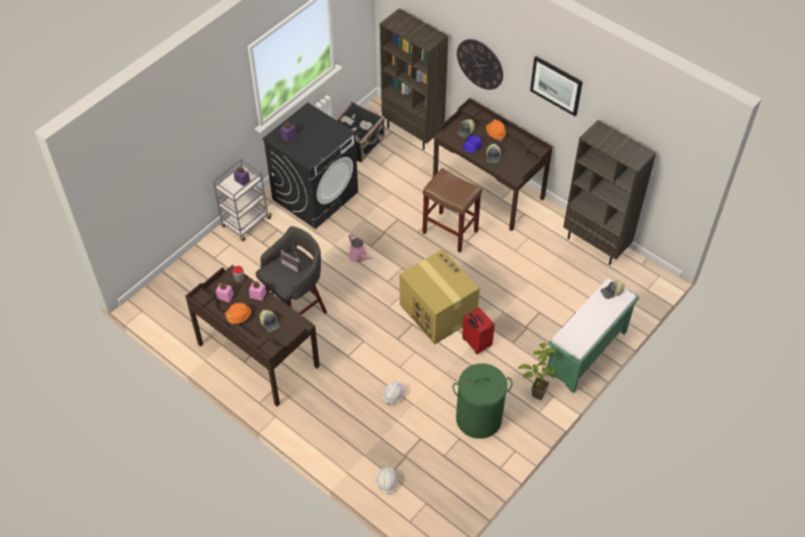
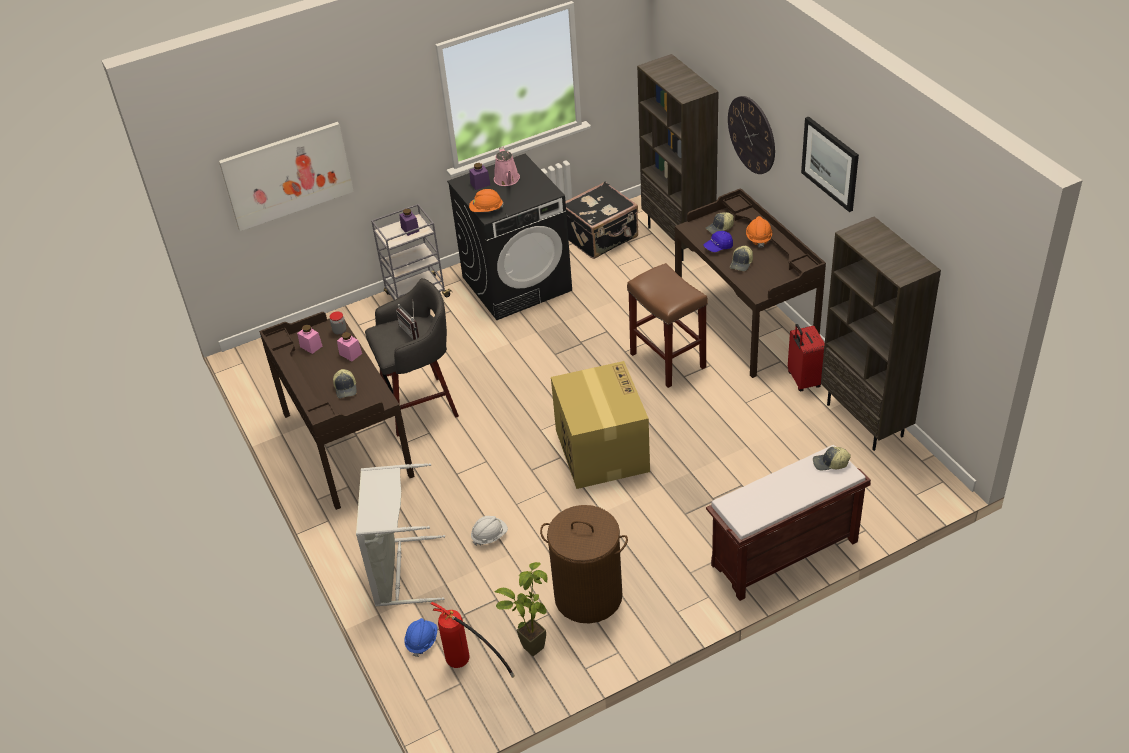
camera: 25 degrees right, 10 degrees down
orange hard hat [225,303,251,324] -> orange hard hat moved to [469,189,504,212]
pink watering can [348,234,372,263] -> pink watering can moved to [494,147,520,186]
white hard hat [376,468,398,495] -> blue hard hat [404,618,437,657]
green laundry basket [453,363,512,439] -> brown laundry basket [540,505,628,623]
red suitcase [462,307,495,354] -> red suitcase moved to [788,324,825,391]
potted plant [517,343,556,400] -> potted plant moved to [494,562,548,656]
green bench [547,278,639,393] -> brown bench [706,445,871,601]
none -> picture [219,122,354,231]
none -> grey laundry basket [356,463,445,607]
none -> fire extinguisher [431,602,515,678]

